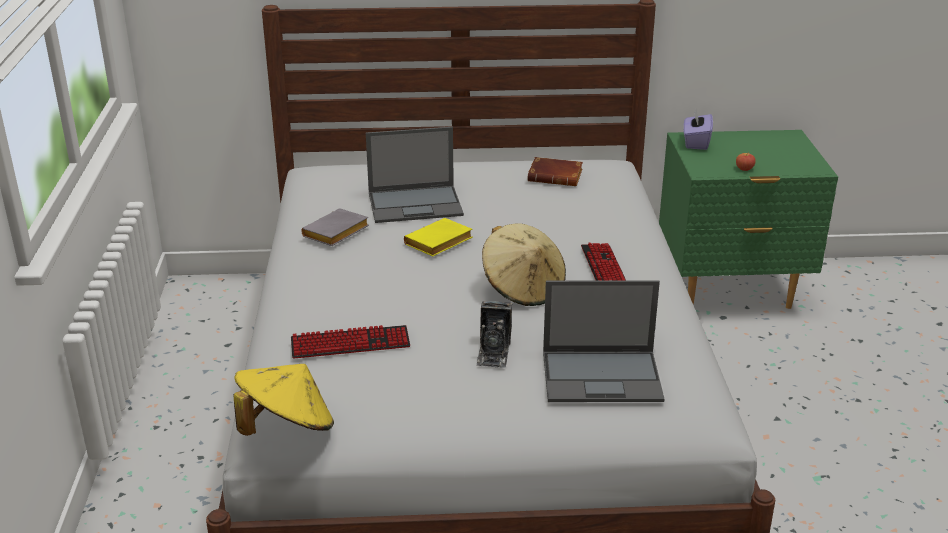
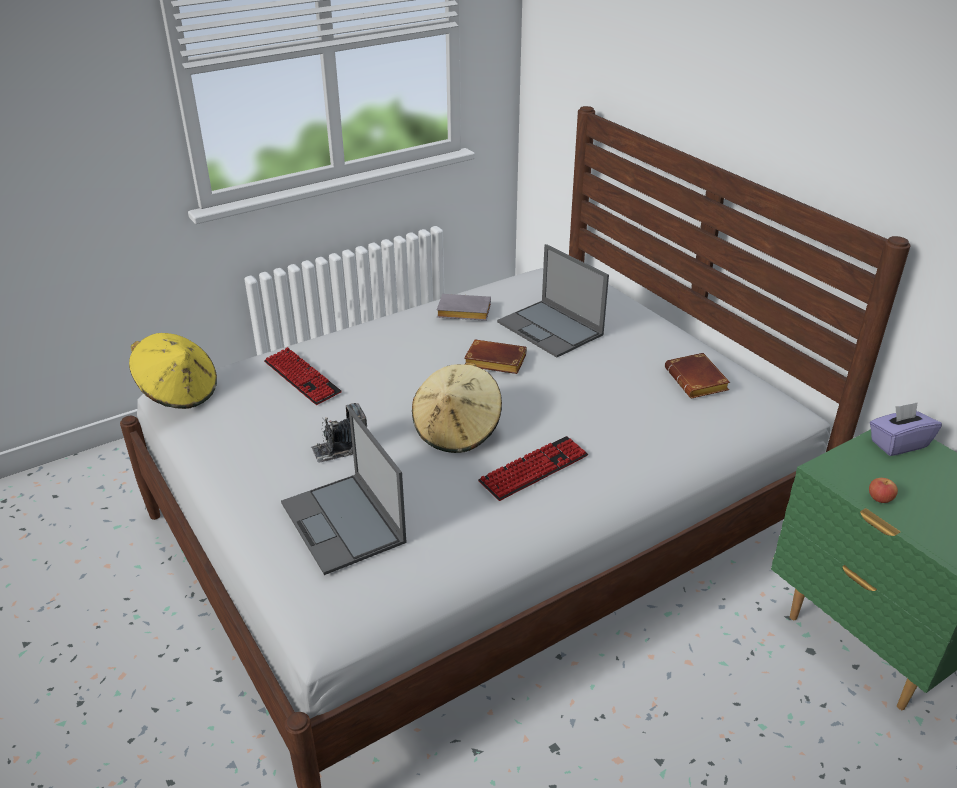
camera: 60 degrees right, 5 degrees up
yellow book [404,218,473,256] -> brown book [464,339,527,374]

